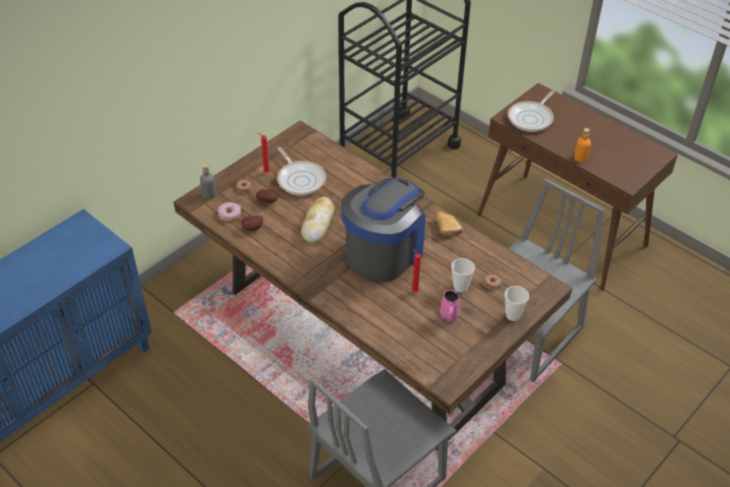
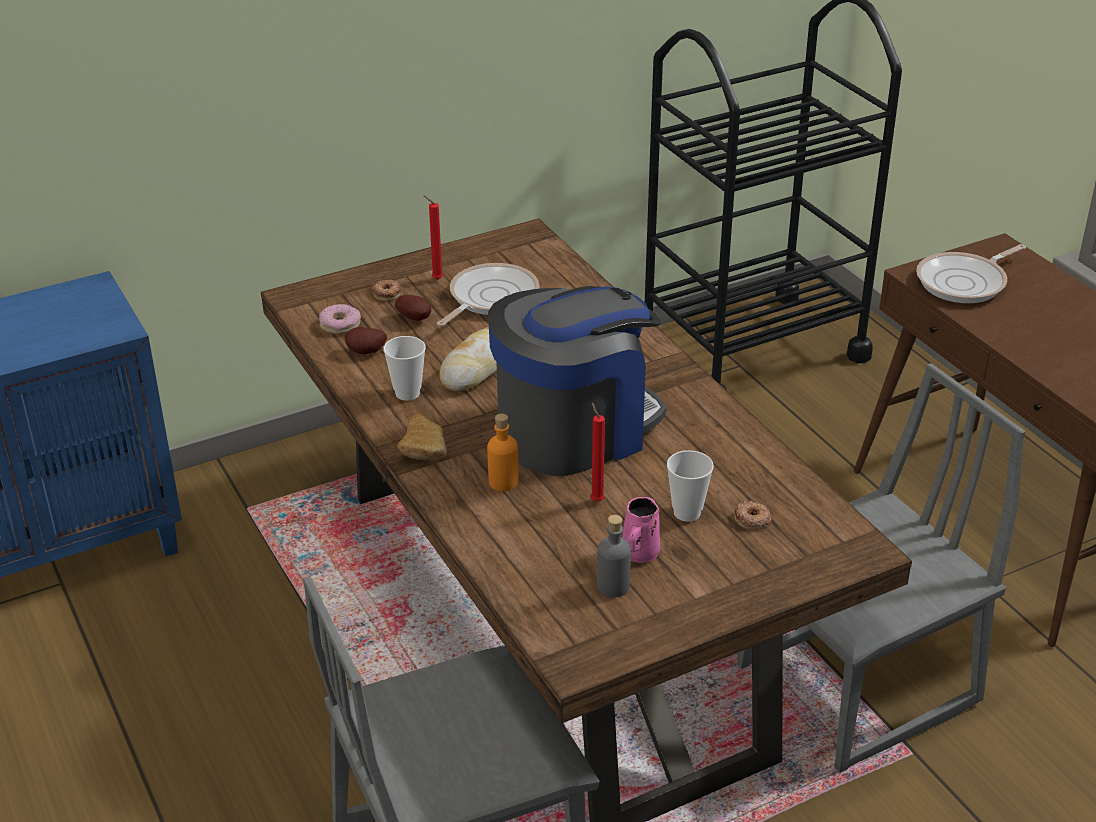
camera: 20 degrees right, 10 degrees down
grey bottle [200,164,216,199] -> grey bottle moved to [597,515,631,598]
frying pan [277,147,326,196] -> frying pan turned 135 degrees counterclockwise [437,263,539,326]
bread [435,211,463,236] -> bread moved to [397,412,447,462]
cup [505,286,529,321] -> cup moved to [383,336,426,401]
orange bottle [574,128,591,163] -> orange bottle moved to [487,414,519,491]

